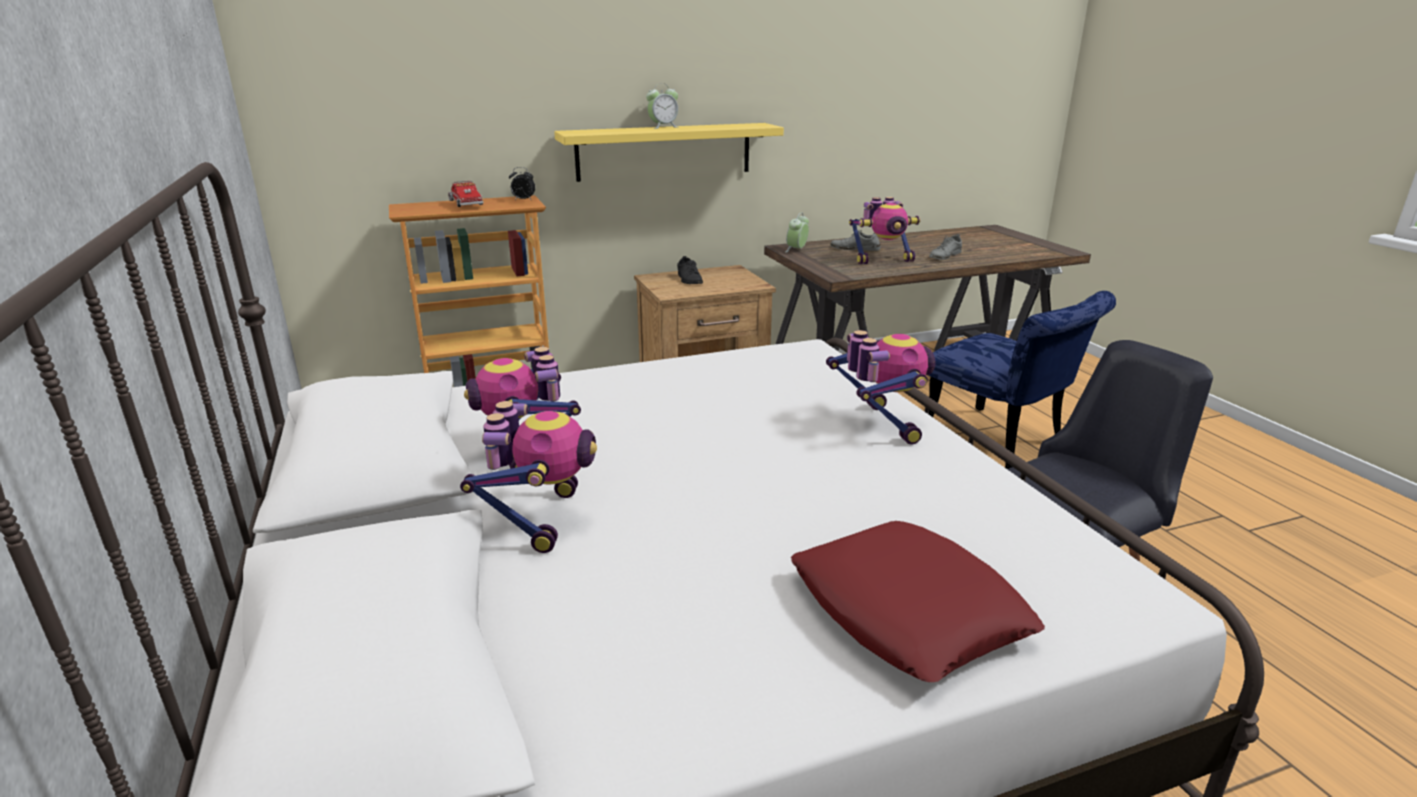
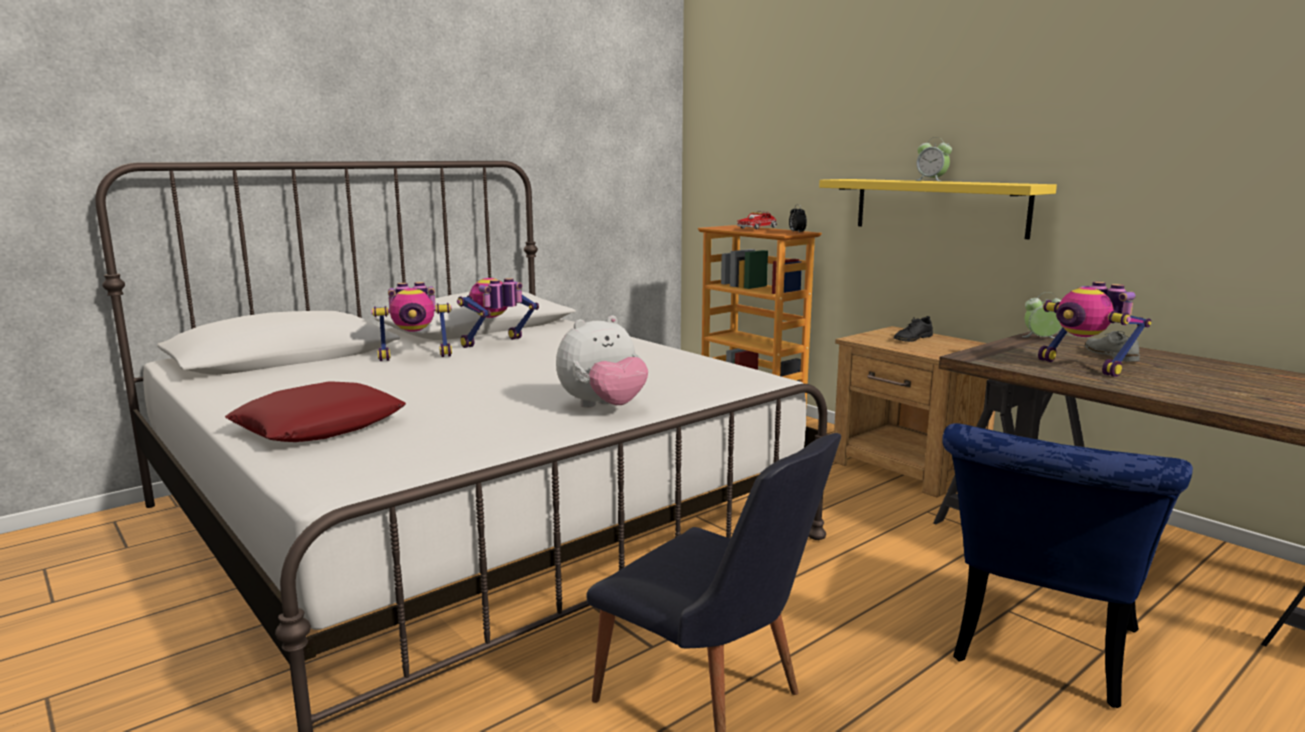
camera: 70 degrees right, 10 degrees down
toy robot [826,330,935,444] -> plush toy [556,315,648,408]
grey shoe [929,234,962,260] -> none

